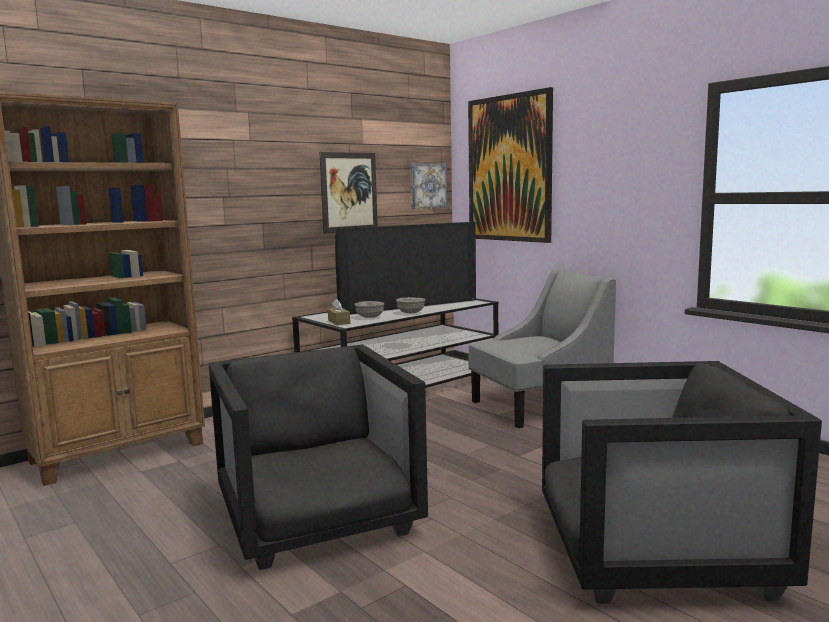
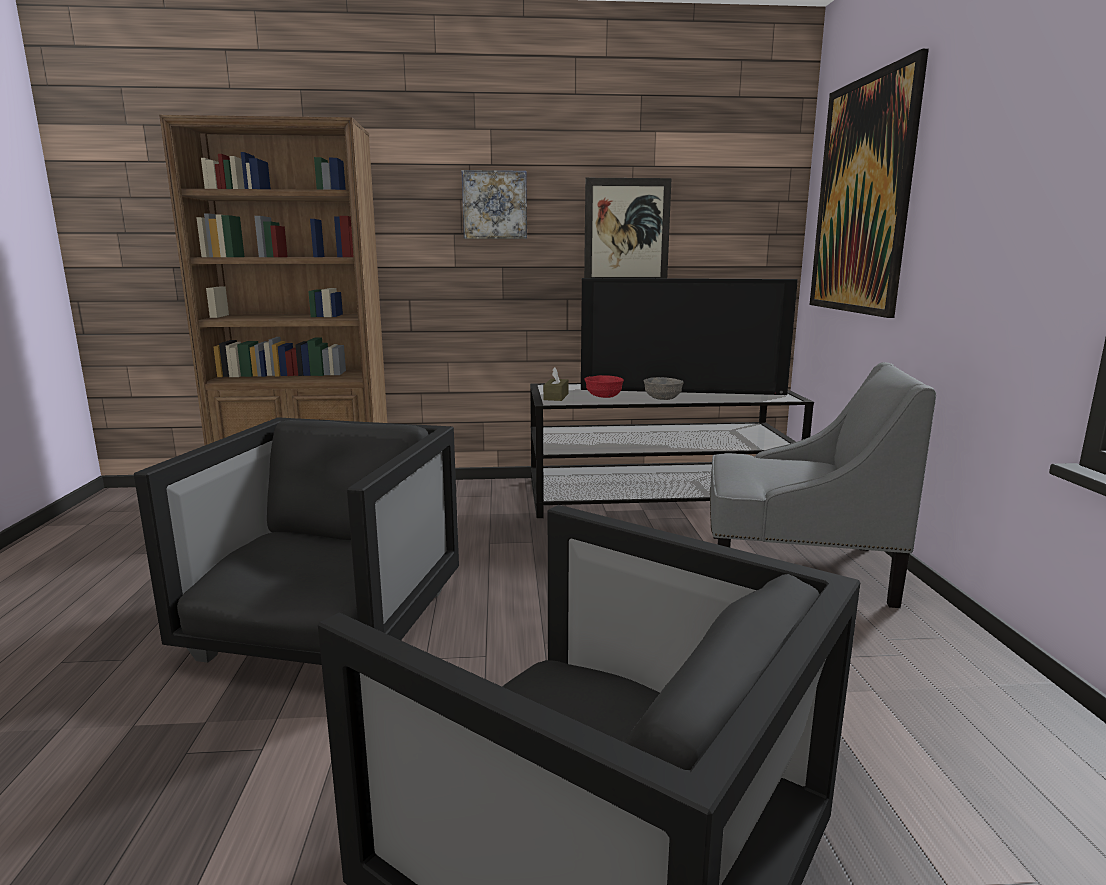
camera: 35 degrees right, 5 degrees up
grey bowl [354,301,384,318] -> red bowl [584,375,624,398]
picture [410,164,447,209] -> picture moved to [462,170,527,239]

